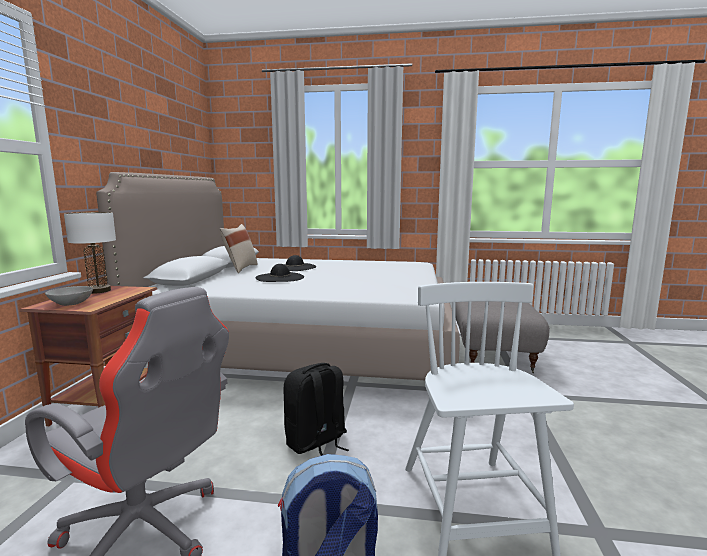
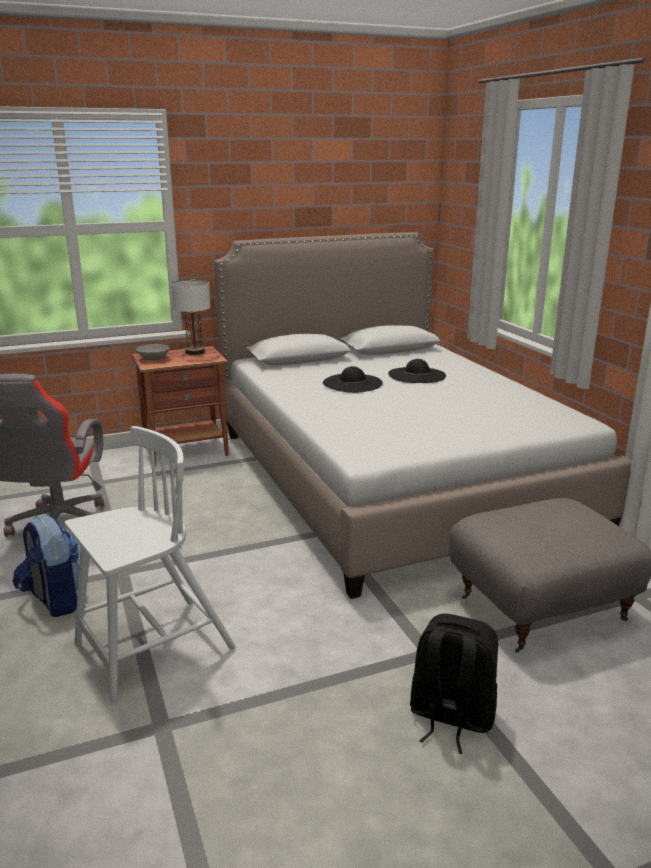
camera: 60 degrees right, 10 degrees up
beige pillow [219,224,258,273] -> none
black backpack [284,363,349,456] -> black backpack moved to [410,614,498,754]

